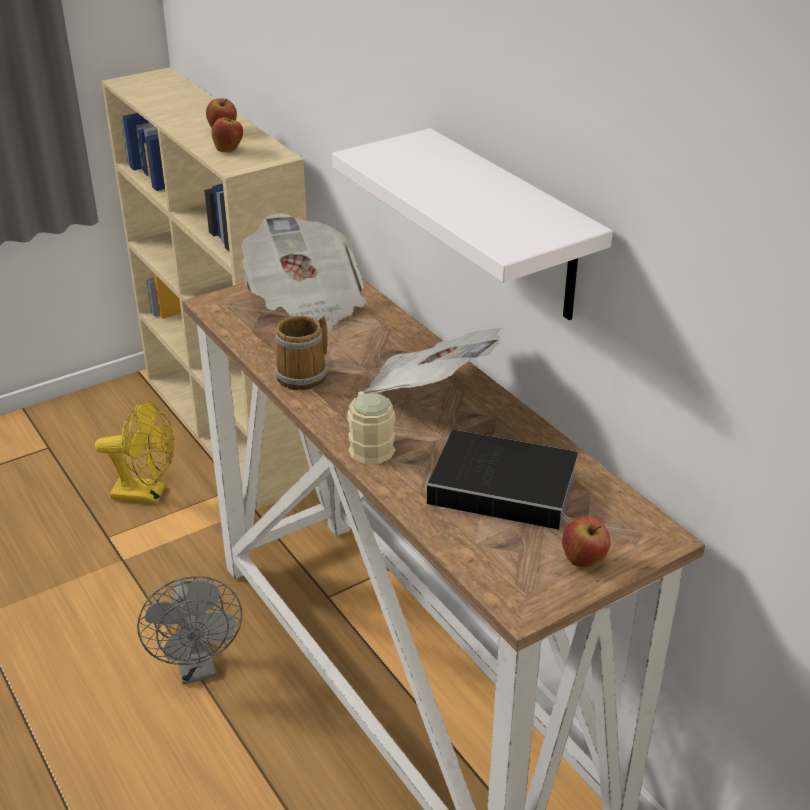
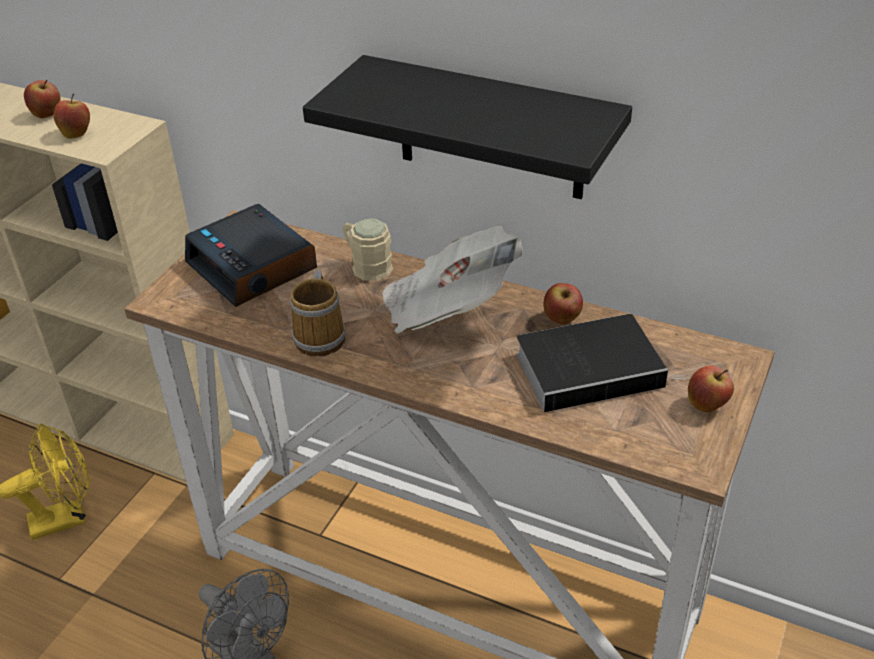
camera: 30 degrees left, 5 degrees up
newspaper [241,213,367,332] -> alarm clock [185,204,317,307]
white shelf [332,128,613,320] -> black shelf [303,55,632,199]
beige mug [347,391,396,464] -> beige mug moved to [342,218,393,281]
none -> apple [544,283,583,324]

